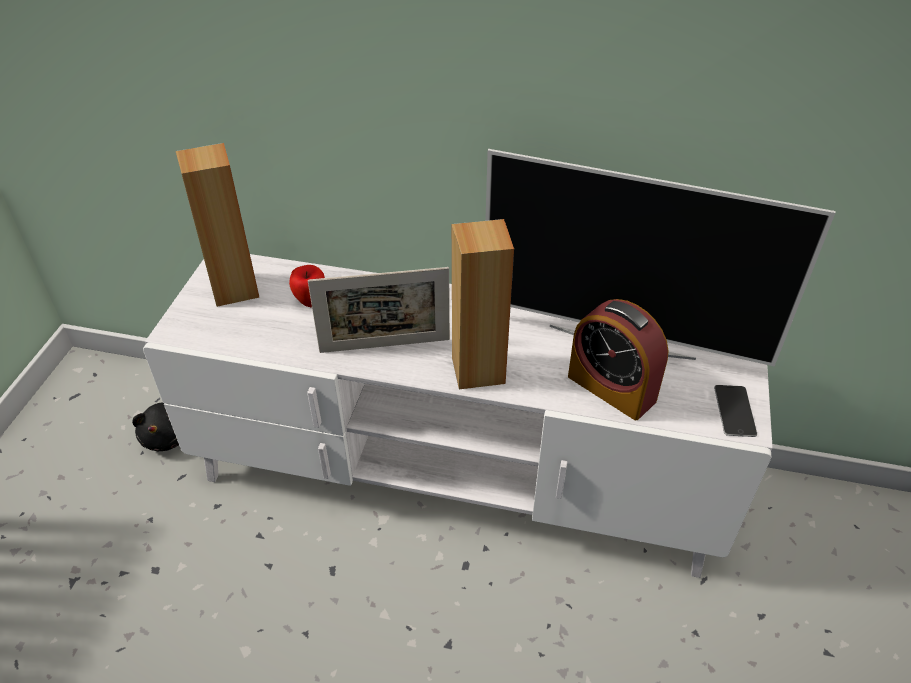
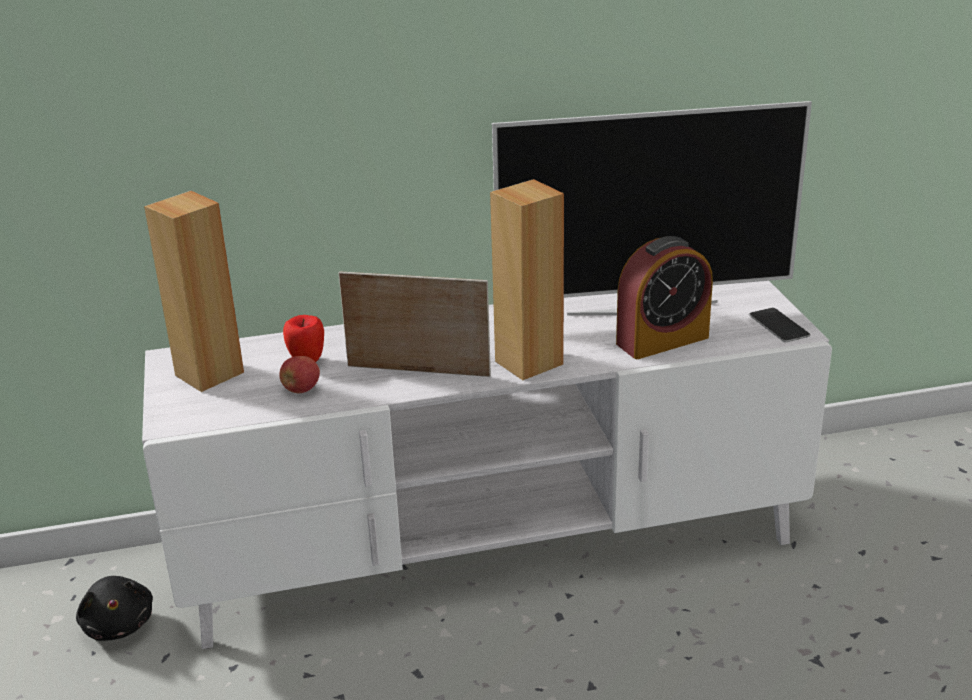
camera: 25 degrees left, 15 degrees down
picture frame [308,267,450,353] -> picture frame turned 135 degrees counterclockwise [339,271,491,377]
alarm clock [568,299,669,420] -> alarm clock turned 45 degrees counterclockwise [616,236,713,359]
none -> apple [279,356,320,393]

